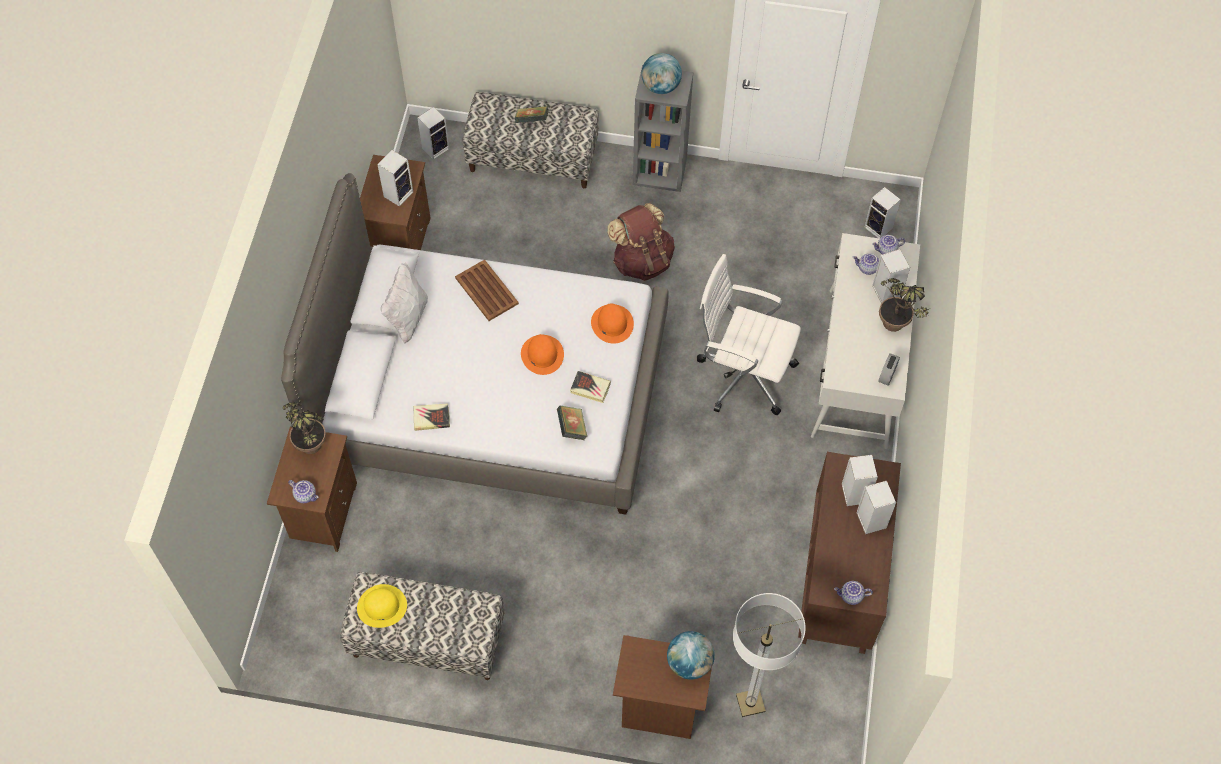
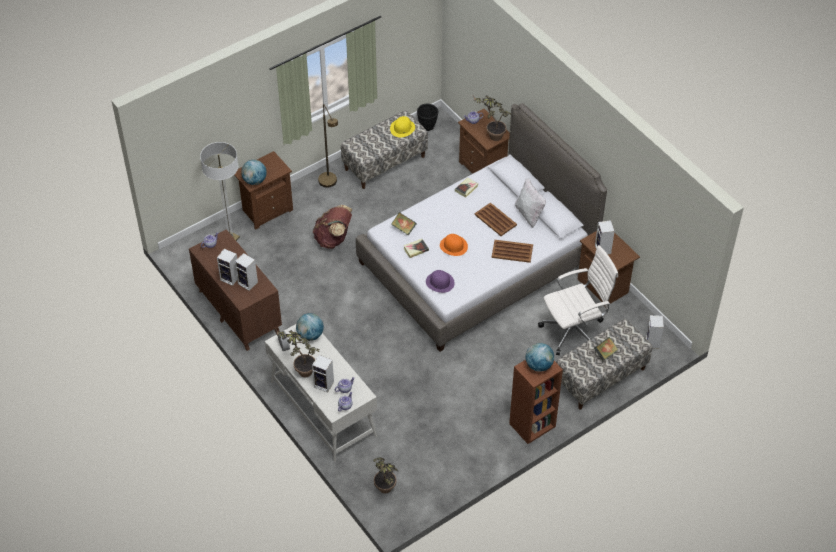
camera: 135 degrees right, 10 degrees down
orange hat [591,304,634,343] -> purple hat [426,270,455,293]
brown backpack [607,203,675,281] -> brown backpack moved to [313,205,352,249]
grey bookcase [633,65,693,192] -> brown bookcase [509,360,563,444]
white office chair [697,254,801,415] -> white office chair moved to [538,245,618,355]
speaker [864,187,901,238] -> potted plant [373,457,398,493]
none -> globe [296,313,324,341]
none -> brown floor lamp [318,104,338,188]
none -> black planter [417,104,438,131]
none -> brown tray [475,202,517,236]

